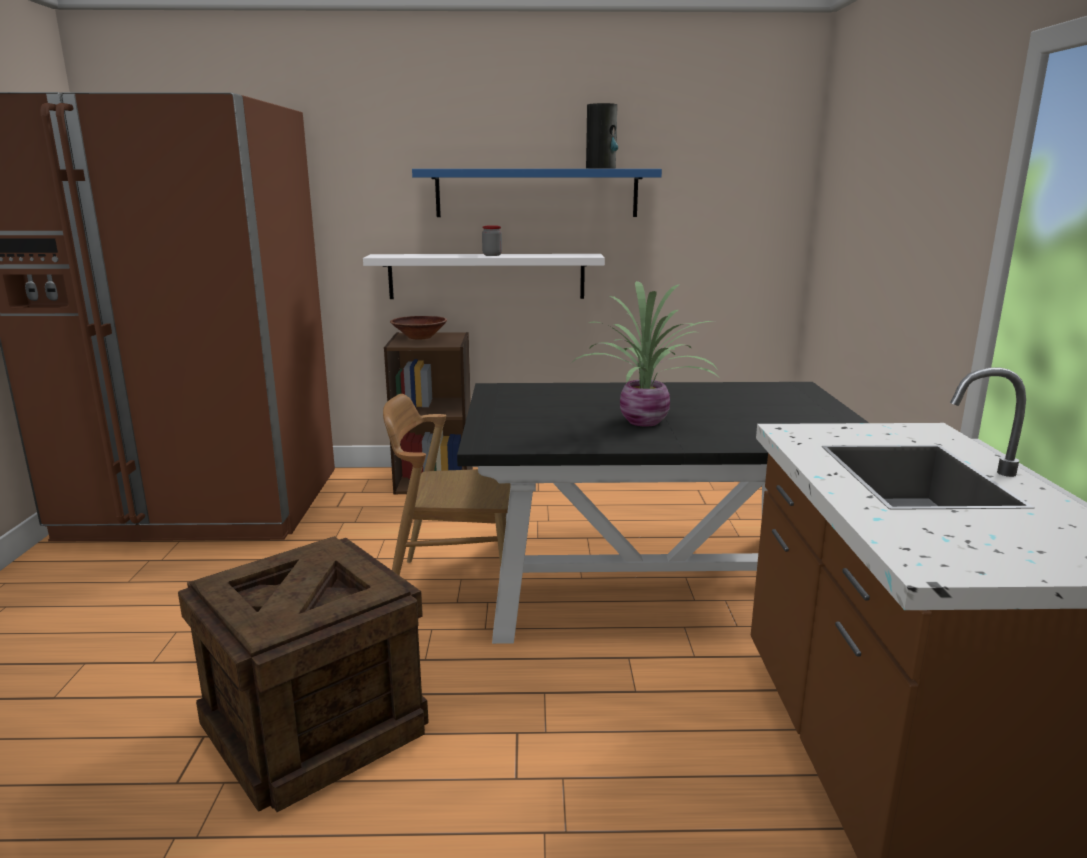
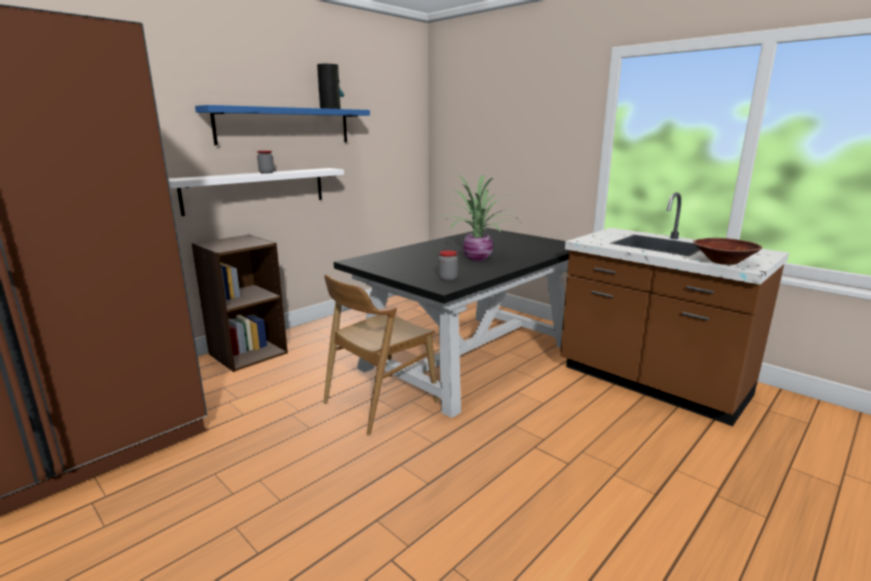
camera: 45 degrees left, 0 degrees up
crate [178,536,429,812] -> none
brown bowl [390,316,447,340] -> brown bowl moved to [693,238,762,265]
none -> jar [438,250,458,281]

